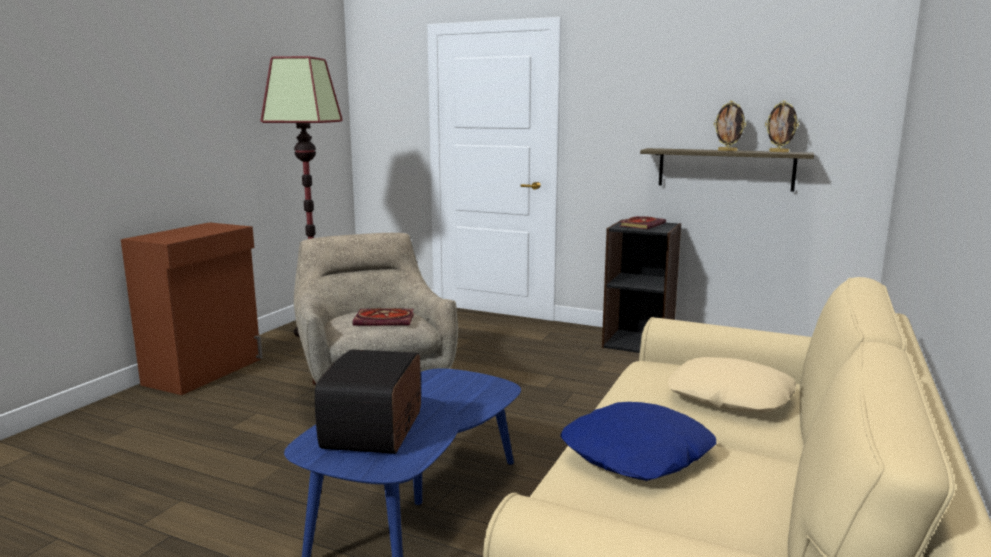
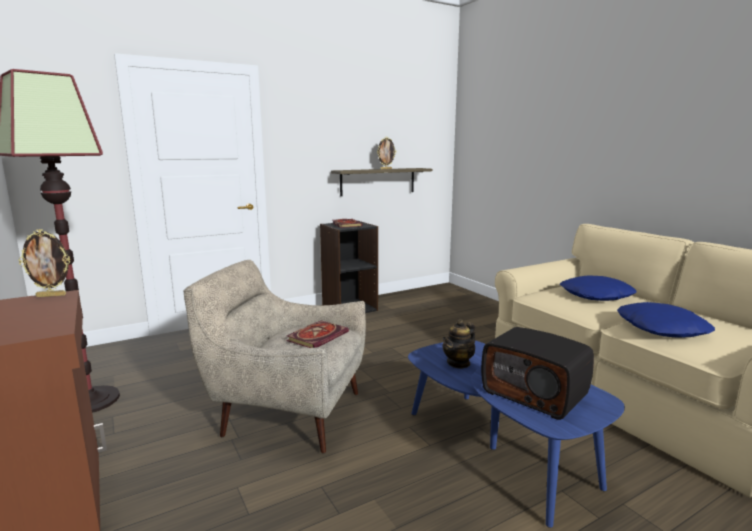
camera: 55 degrees left, 0 degrees up
beige pillow [668,357,796,413] -> blue pillow [560,275,637,301]
picture frame [765,101,799,153] -> picture frame moved to [18,229,70,297]
none -> teapot [443,319,475,369]

